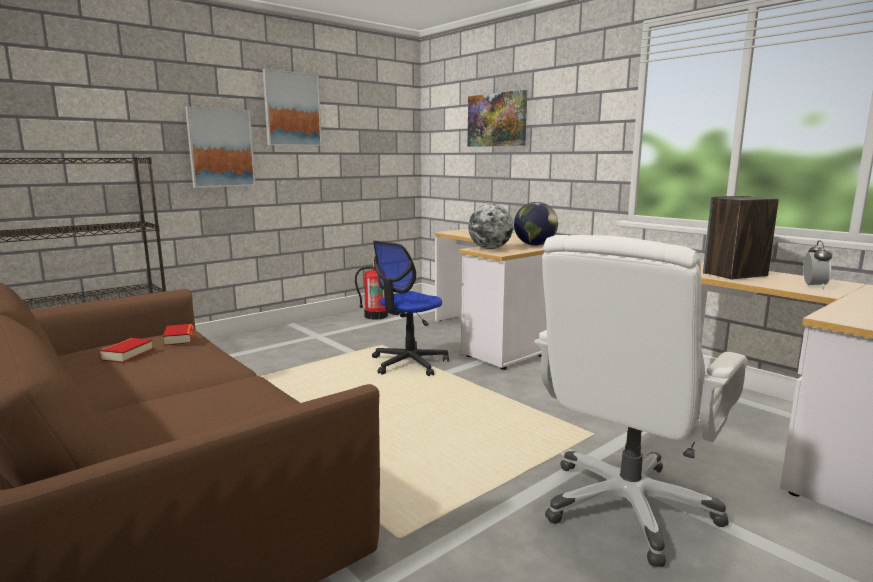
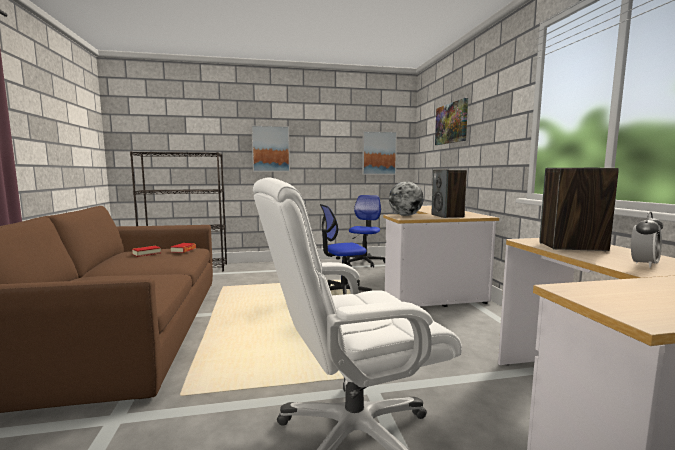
camera: 30 degrees right, 5 degrees down
picture [263,69,322,146] -> picture moved to [362,131,397,175]
fire extinguisher [355,262,388,320] -> office chair [347,195,385,268]
globe [514,202,558,246] -> speaker [431,170,467,218]

